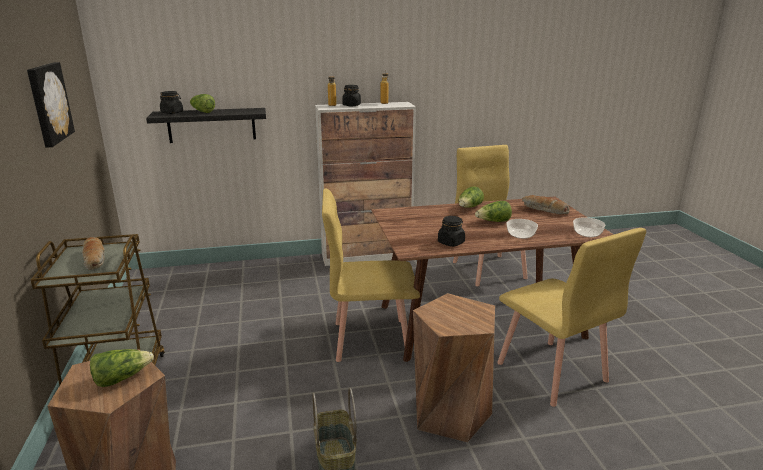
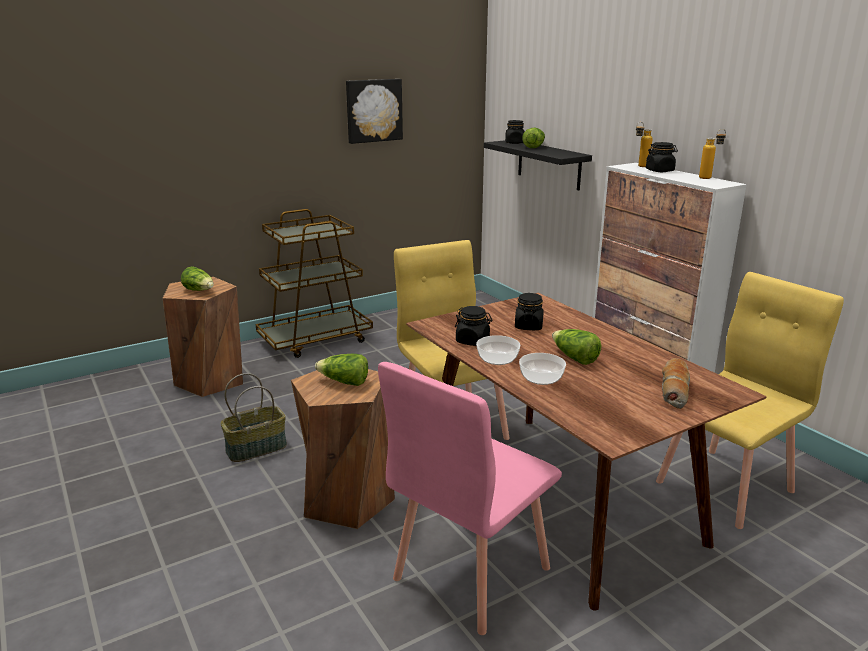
camera: 70 degrees right, 0 degrees up
bread [82,237,105,270] -> none
lettuce [459,186,484,208] -> lettuce moved to [315,354,368,386]
yellow chair [497,228,646,407] -> pink chair [378,362,562,635]
bowl [573,218,606,237] -> bowl moved to [476,335,520,365]
none -> black jar [515,293,544,330]

